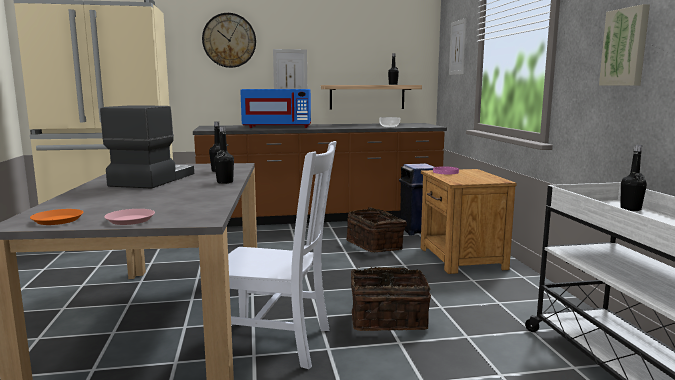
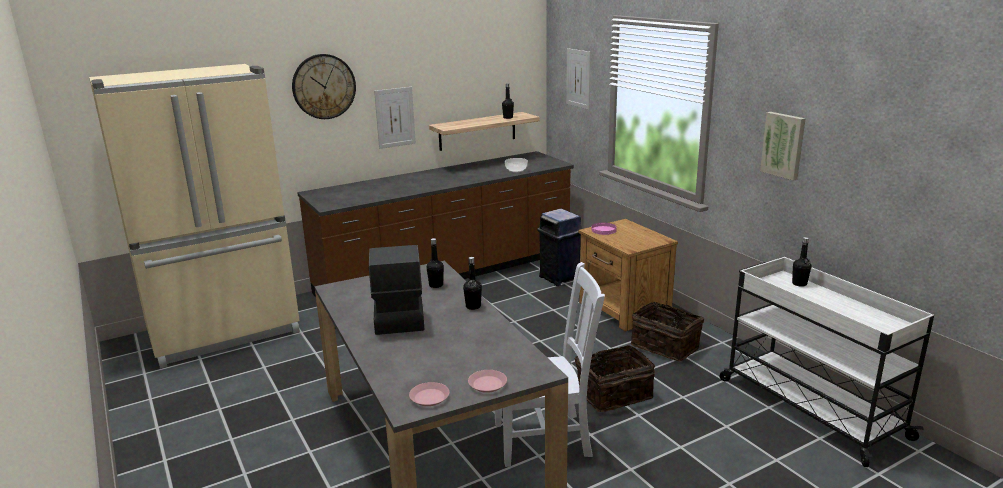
camera: 20 degrees left, 10 degrees up
orange plate [30,209,83,225] -> pink plate [409,382,449,406]
blue microwave [240,89,311,128] -> none
basket [346,207,407,252] -> basket moved to [631,301,704,361]

